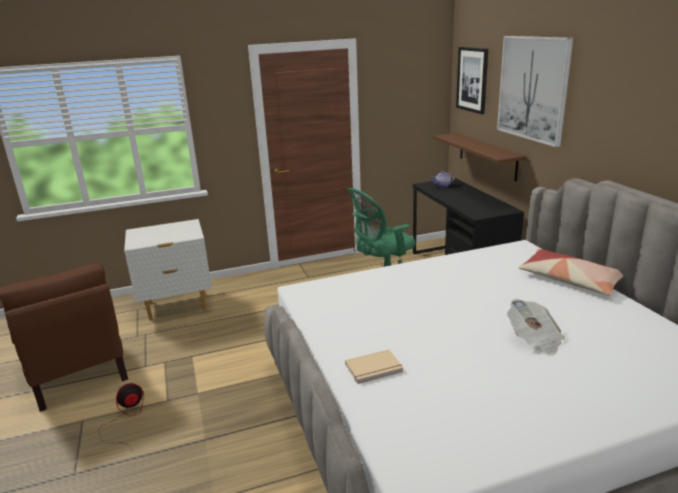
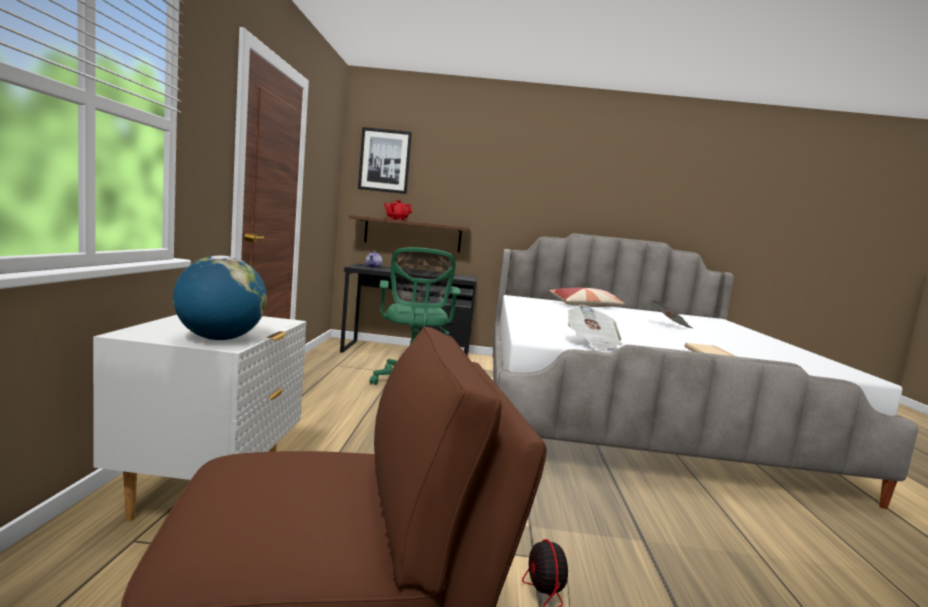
camera: 70 degrees left, 15 degrees down
picture [497,36,573,147] -> none
none -> globe [173,255,267,340]
none -> red teapot [384,200,412,221]
none -> newspaper [568,305,623,350]

